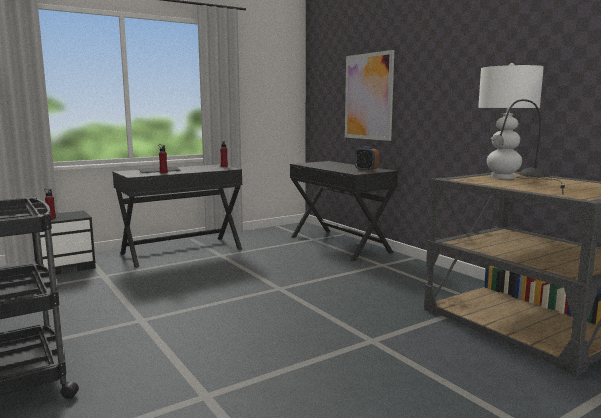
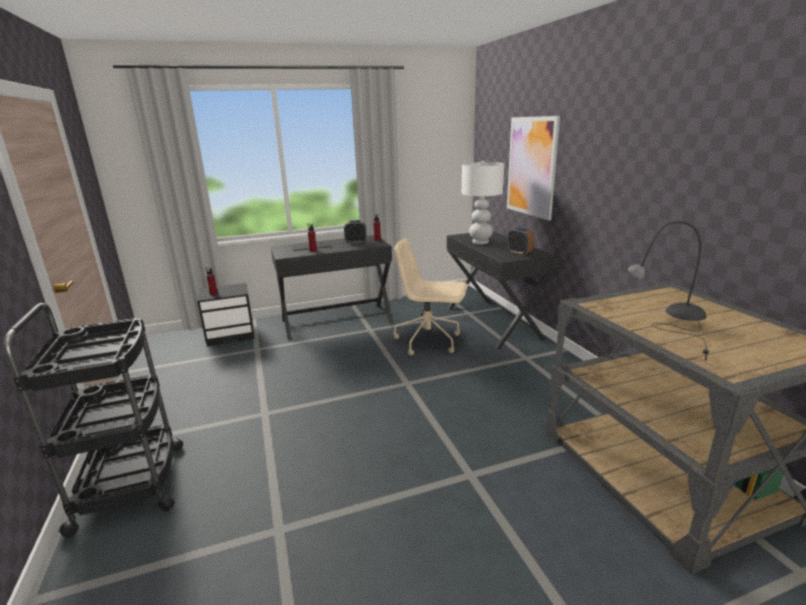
camera: 15 degrees right, 10 degrees up
white table lamp [478,63,544,179] -> white table lamp moved to [462,161,504,244]
none -> alarm clock [344,220,366,244]
none -> beige office chair [394,238,468,355]

